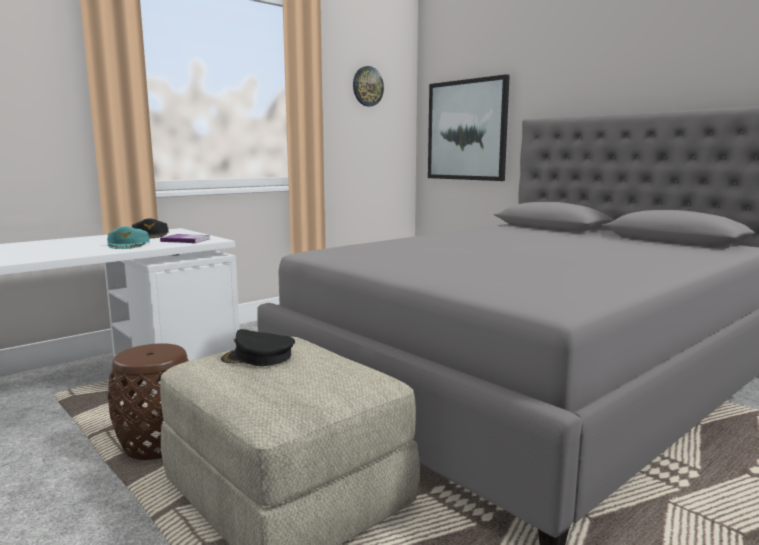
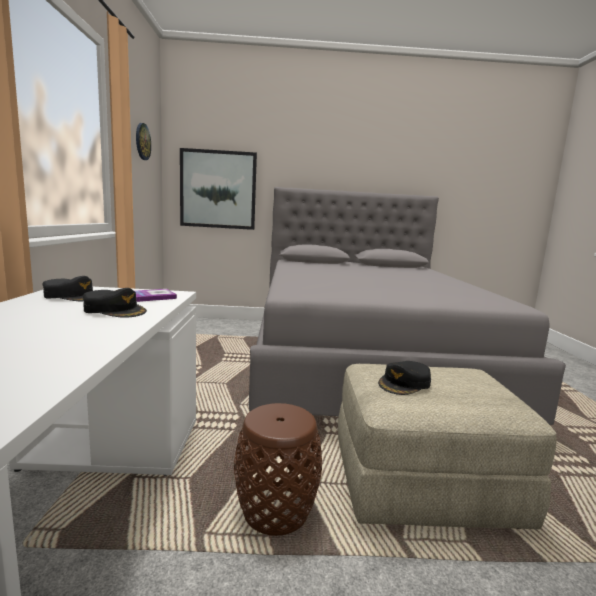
camera: 50 degrees left, 0 degrees up
turquoise cap [107,226,150,249] -> black cap [83,288,147,318]

